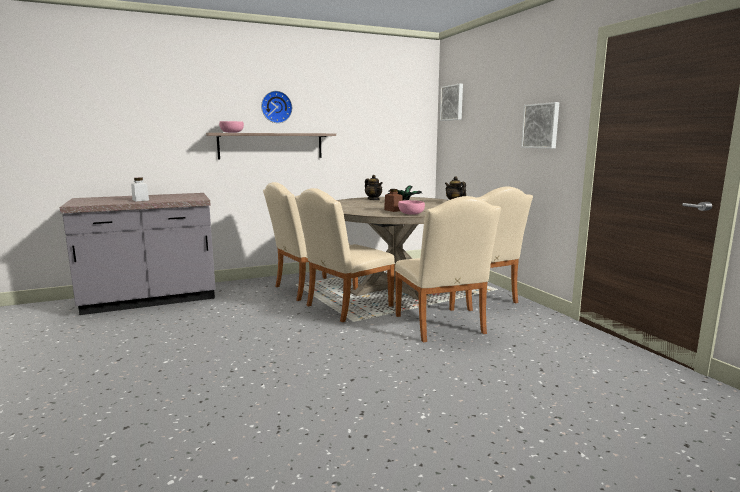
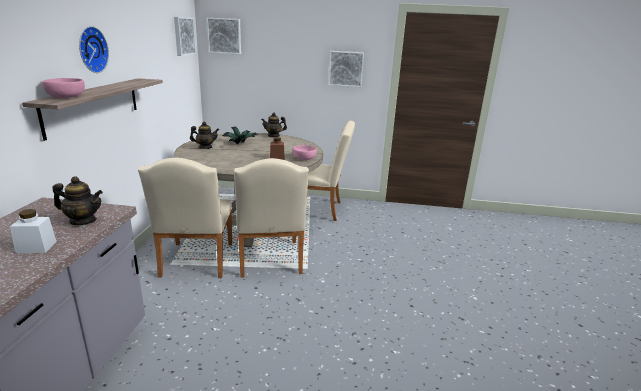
camera: 60 degrees left, 10 degrees up
beige chair [395,196,501,342] -> none
none -> teapot [52,176,103,225]
none -> picture [174,17,196,56]

